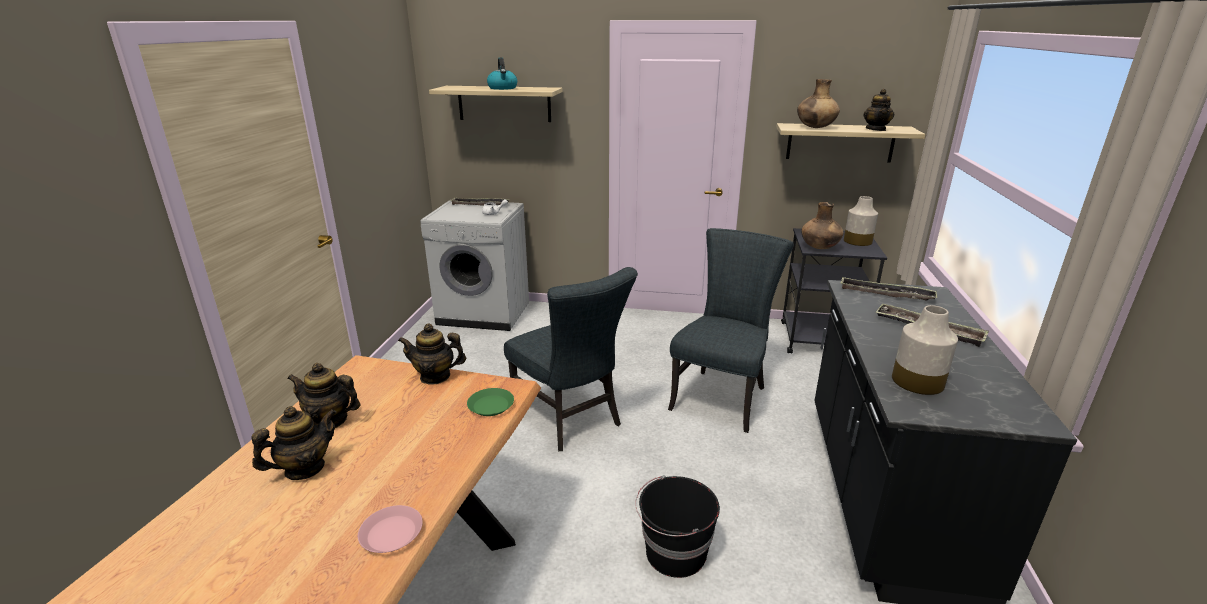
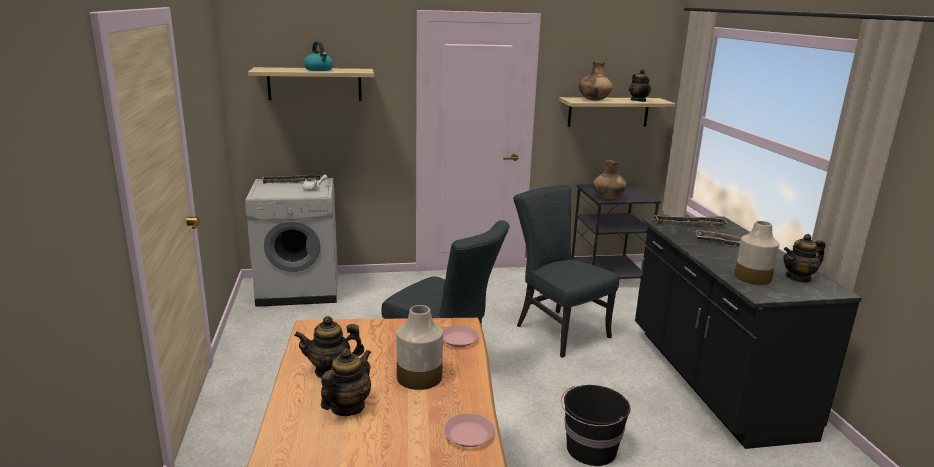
camera: 20 degrees left, 5 degrees down
teapot [398,324,466,385] -> teapot moved to [784,234,825,283]
green plate [467,388,514,416] -> pink plate [443,325,479,347]
grey chair [668,228,794,433] -> grey chair turned 45 degrees counterclockwise [513,185,619,358]
beige vase [844,196,878,246] -> beige vase moved to [396,305,443,390]

